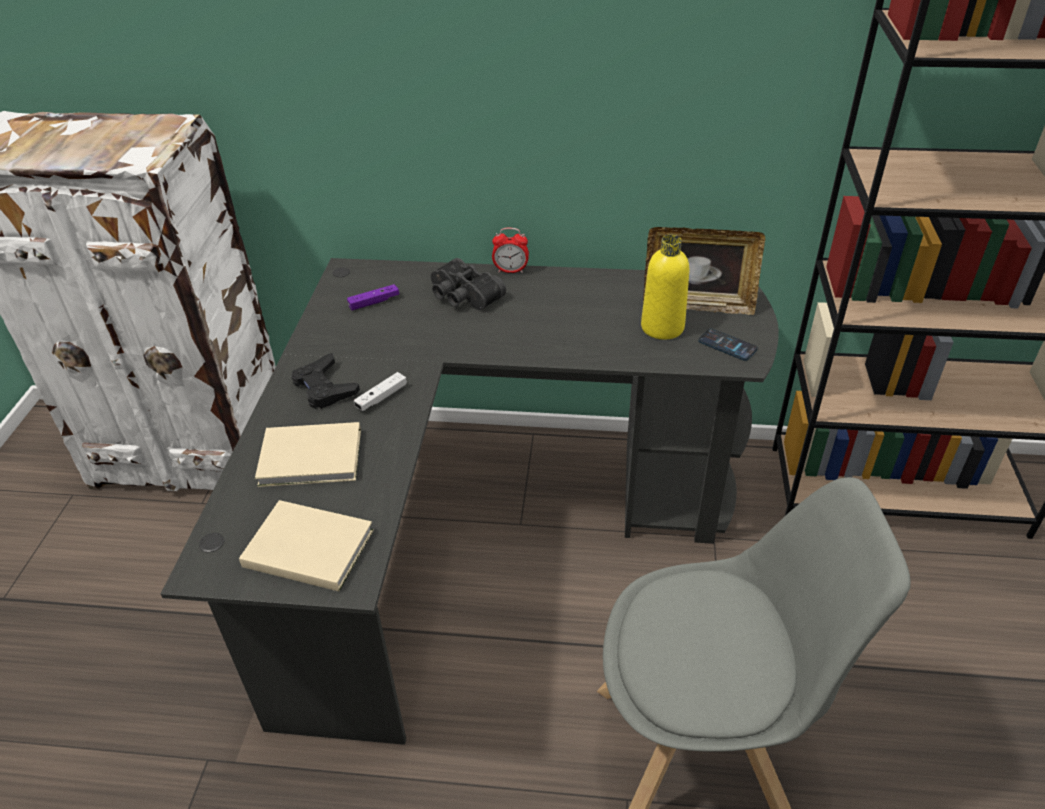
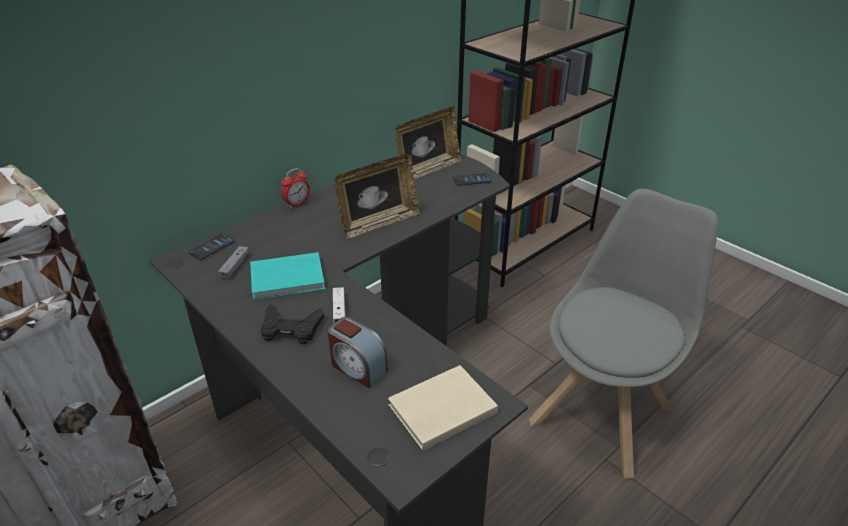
camera: 50 degrees left, 5 degrees down
beige book [255,422,361,487] -> alarm clock [328,317,388,388]
purple game controller [347,284,399,310] -> grey game controller [218,246,249,279]
black binoculars [431,258,506,310] -> none
yellow bottle [641,235,689,340] -> none
none -> phone [189,234,235,260]
none -> turquoise book [250,252,325,300]
none -> picture frame [334,154,420,239]

